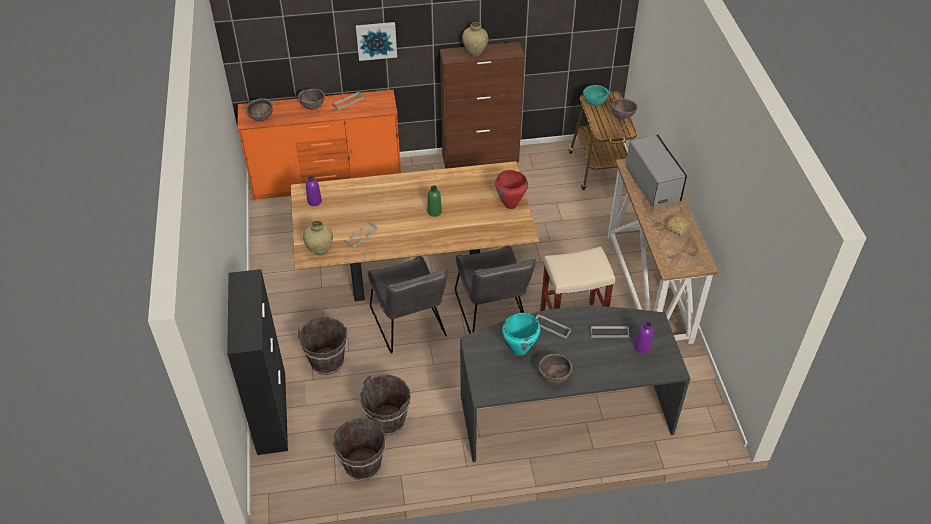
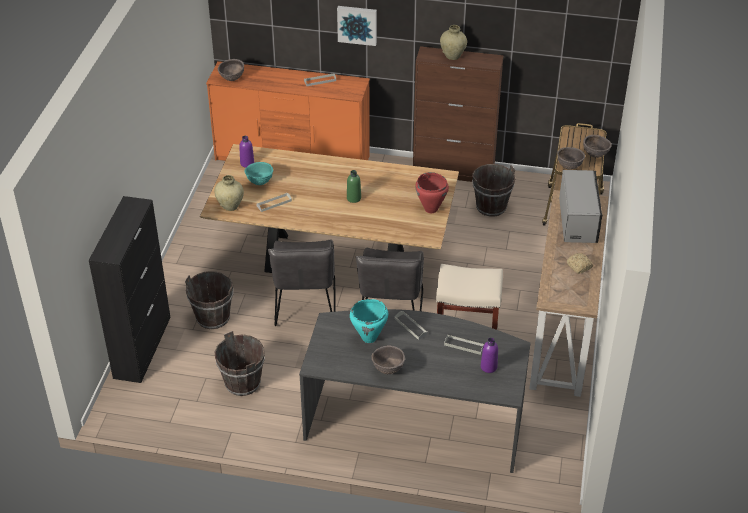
camera: 20 degrees right, 5 degrees down
brown bowl [298,89,325,110] -> brown bowl moved to [557,147,585,170]
brown bucket [333,418,386,480] -> brown bucket moved to [472,164,515,217]
turquoise bowl [583,85,609,106] -> turquoise bowl moved to [244,162,273,185]

